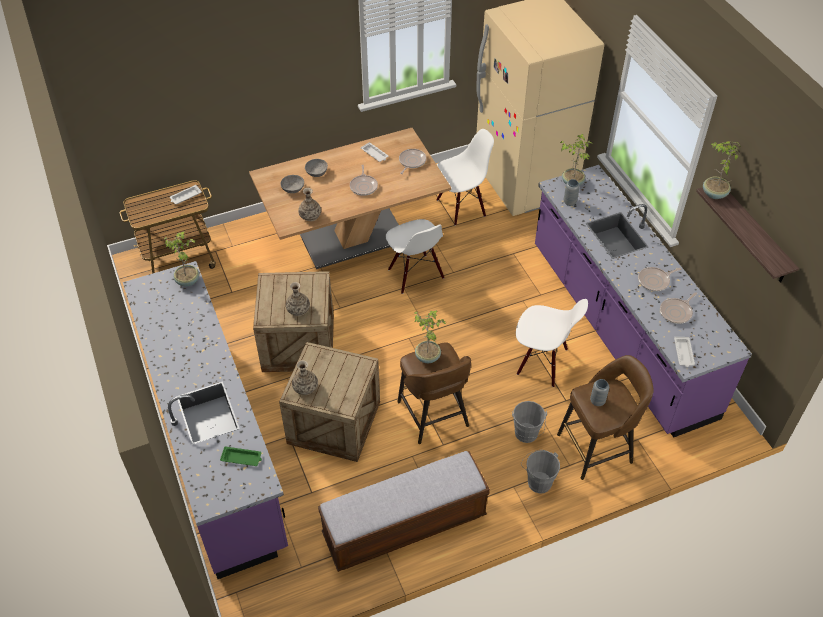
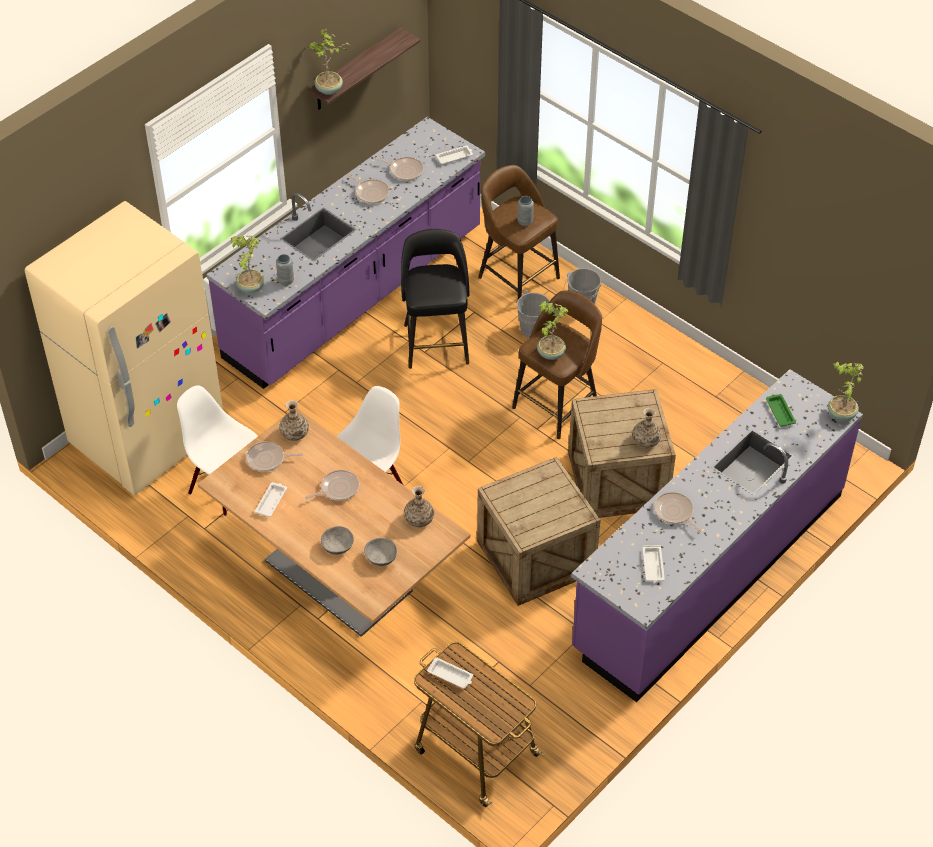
camera: 115 degrees left, 0 degrees up
potted plant [164,232,199,286] -> potted plant moved to [828,361,864,421]
vase [286,282,310,316] -> vase moved to [279,400,309,441]
bench [318,451,490,572] -> none
white chair [516,299,588,387] -> black stool [401,229,469,369]
none -> white tray [642,545,665,583]
none -> frying pan [654,492,701,532]

